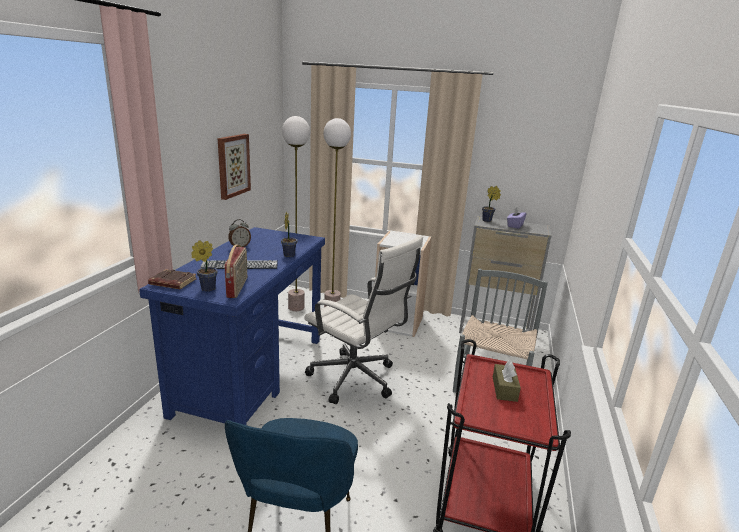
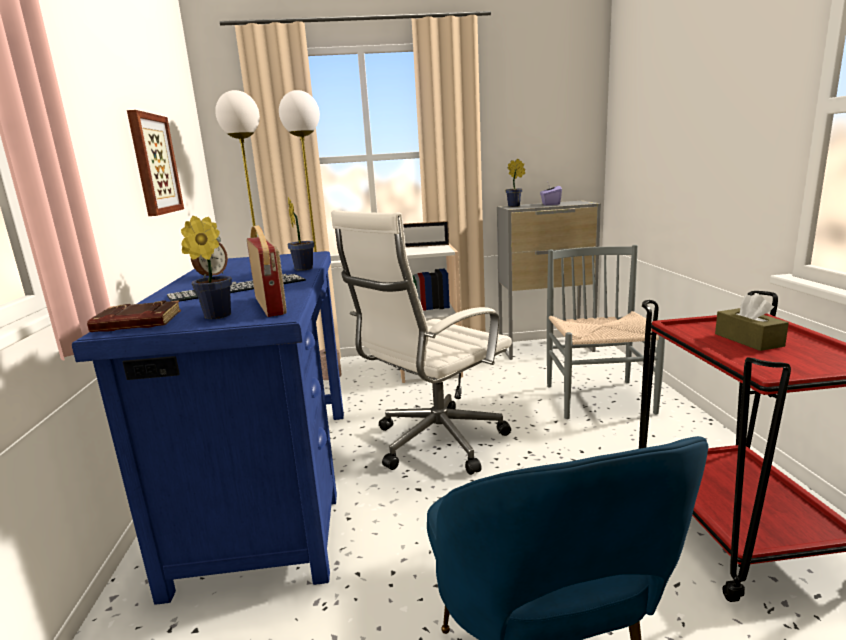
camera: 20 degrees left, 5 degrees down
white office chair [304,236,423,404] -> white office chair turned 120 degrees clockwise [331,210,512,475]
none -> picture frame [403,221,449,247]

